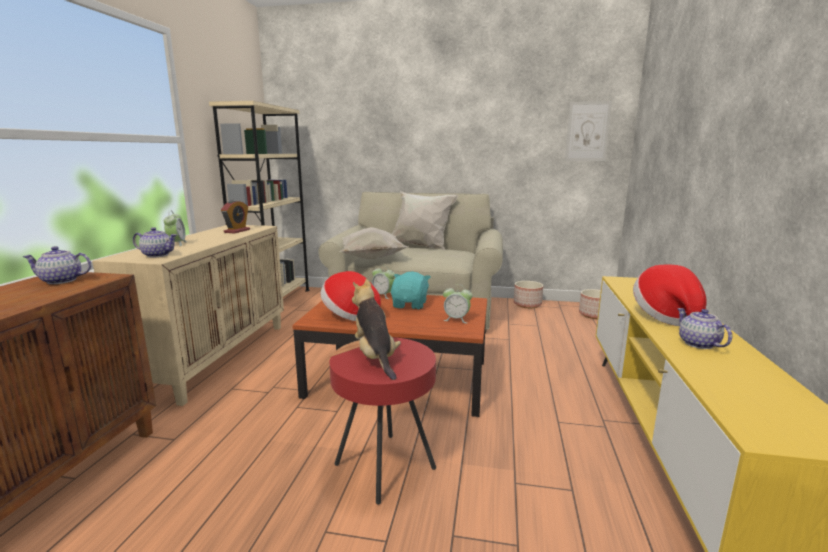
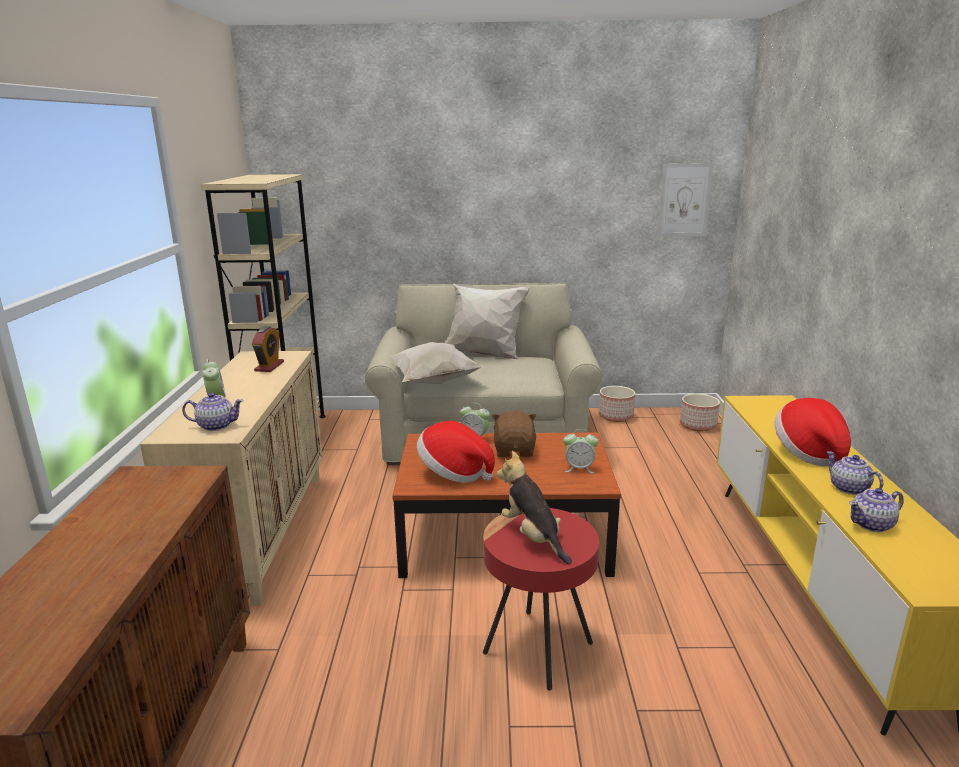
camera: 10 degrees left, 5 degrees up
teapot [23,246,92,284] -> teapot moved to [849,488,904,532]
turquoise plush toy [391,271,431,309] -> brown plush toy [492,410,537,457]

